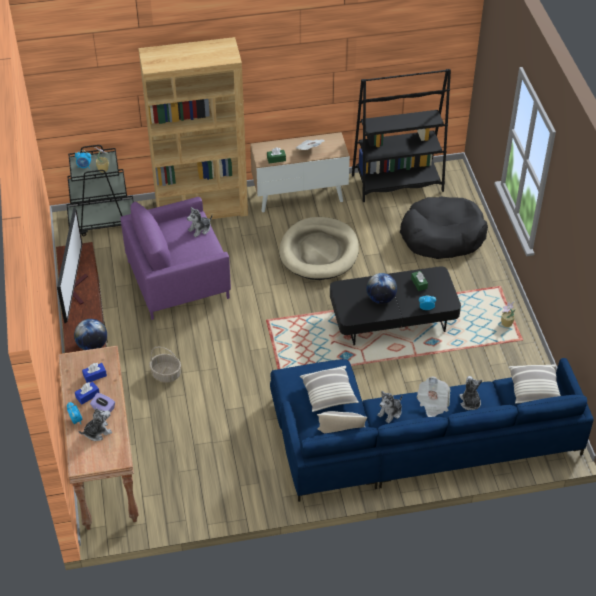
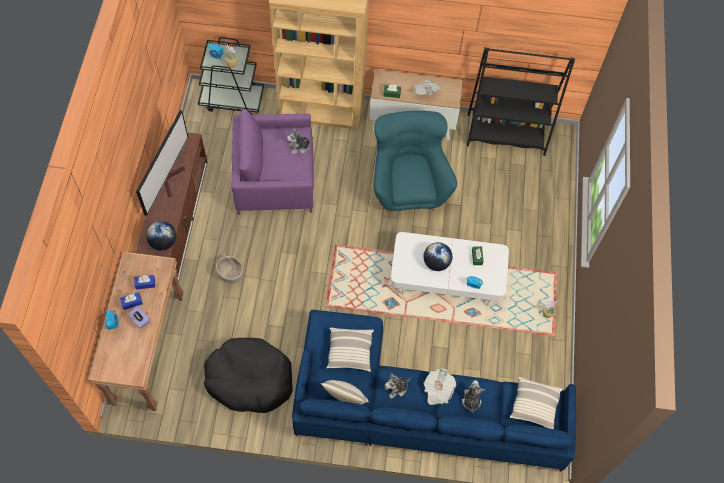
camera: 15 degrees right, 15 degrees up
plush toy [78,408,112,441] -> none
beige dog bed [279,217,359,280] -> turquoise armchair [373,111,457,214]
black coffee table [330,266,461,345] -> white coffee table [390,232,509,306]
black dog bed [400,196,488,259] -> black dog bed moved to [204,338,293,413]

